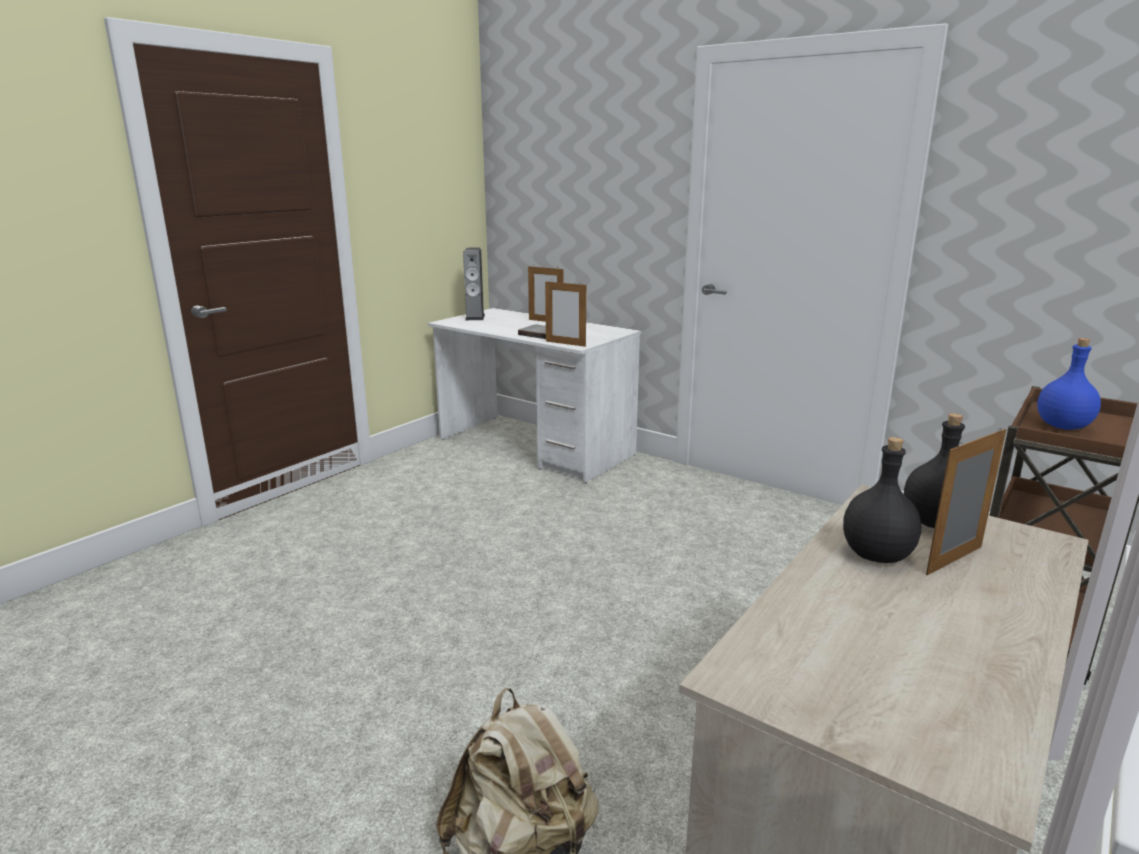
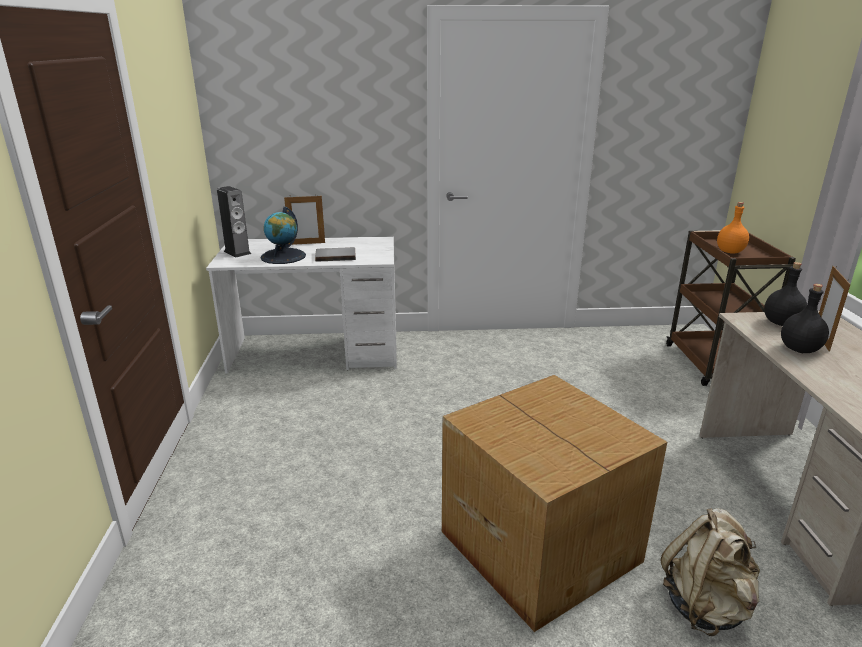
camera: 40 degrees left, 5 degrees up
picture frame [545,280,586,347] -> none
blue bottle [1037,338,1101,430] -> orange bottle [717,202,749,253]
none -> globe [260,207,306,264]
none -> cardboard box [442,375,667,632]

